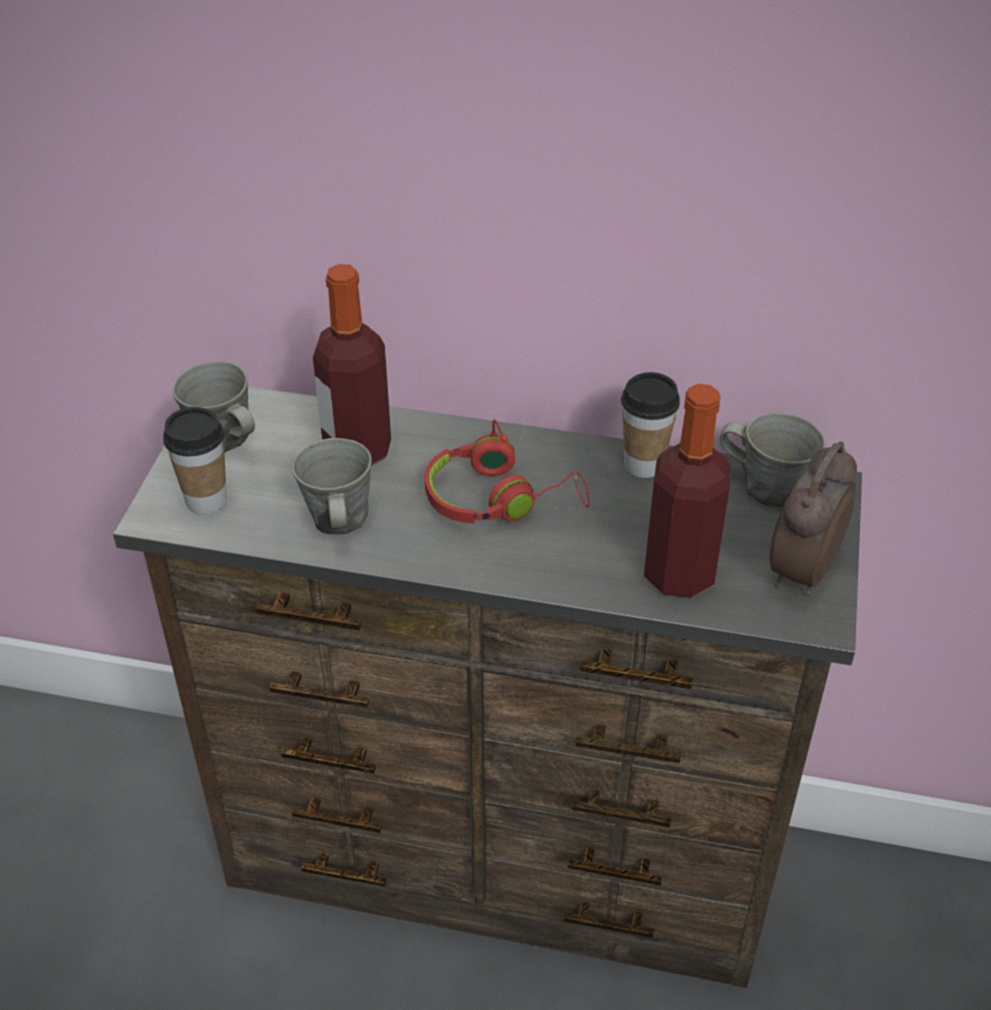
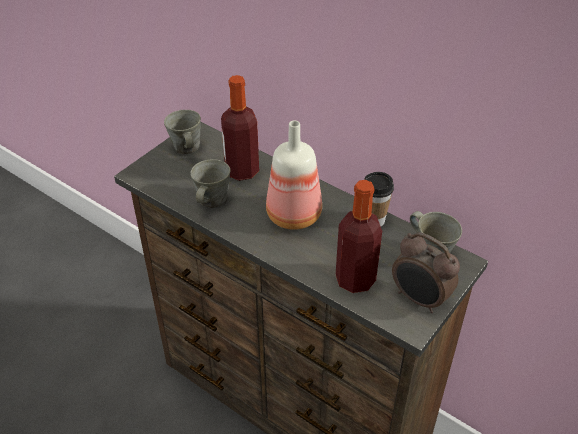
camera: 25 degrees right, 0 degrees up
cup [163,407,227,514] -> none
red headphones [425,420,590,523] -> bottle [266,121,322,230]
alarm clock [770,442,857,596] -> alarm clock turned 105 degrees counterclockwise [392,232,460,313]

